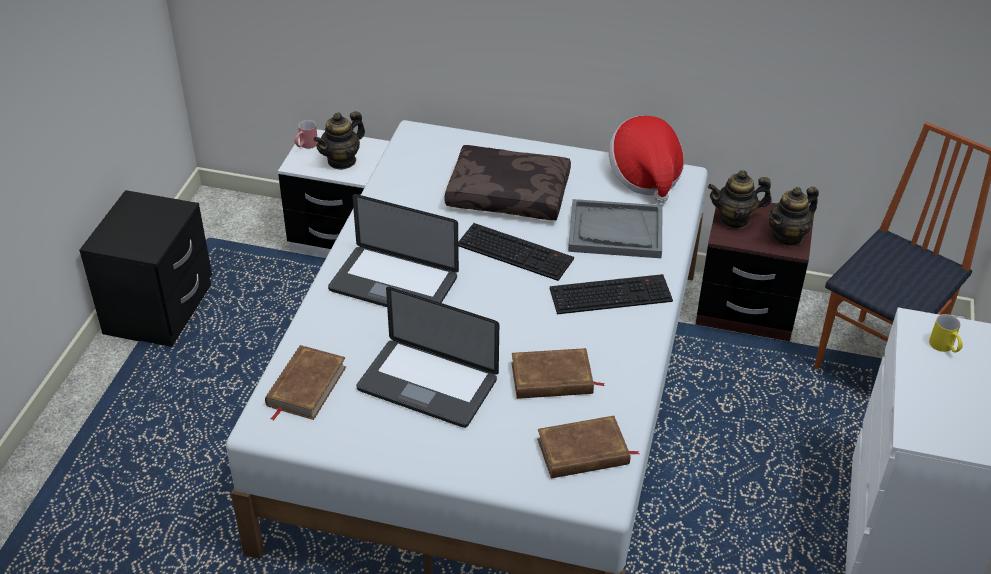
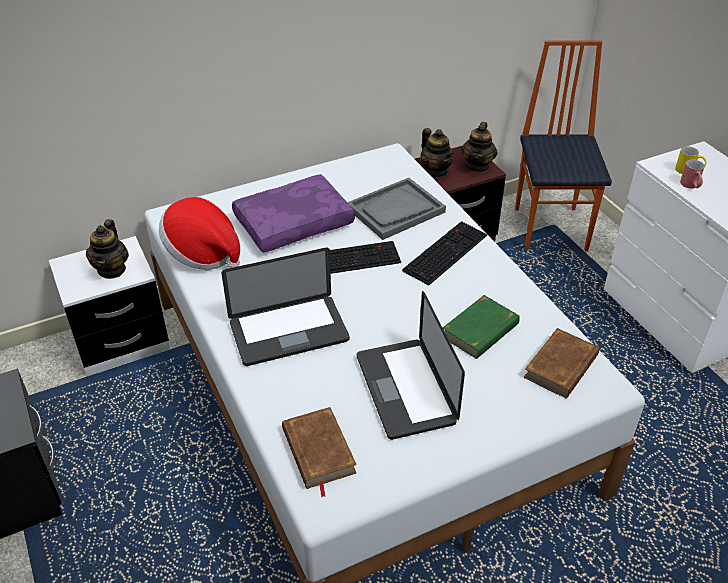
camera: 40 degrees left, 0 degrees up
red mug [294,120,318,149] -> red mug moved to [680,160,705,189]
laptop [356,287,499,428] -> laptop turned 90 degrees clockwise [357,291,465,440]
brown pillow [444,145,571,220] -> purple pillow [232,174,355,253]
brown book [511,348,605,399] -> green book [443,295,520,359]
hat [609,116,684,203] -> hat moved to [159,197,240,270]
teapot [708,170,772,229] -> teapot turned 75 degrees counterclockwise [420,128,454,177]

